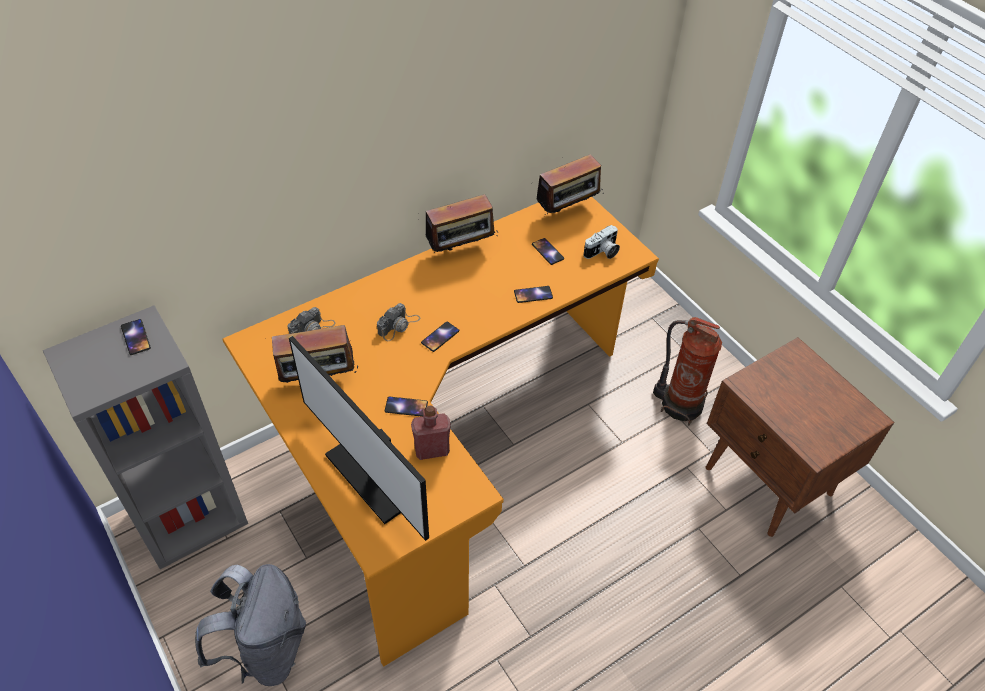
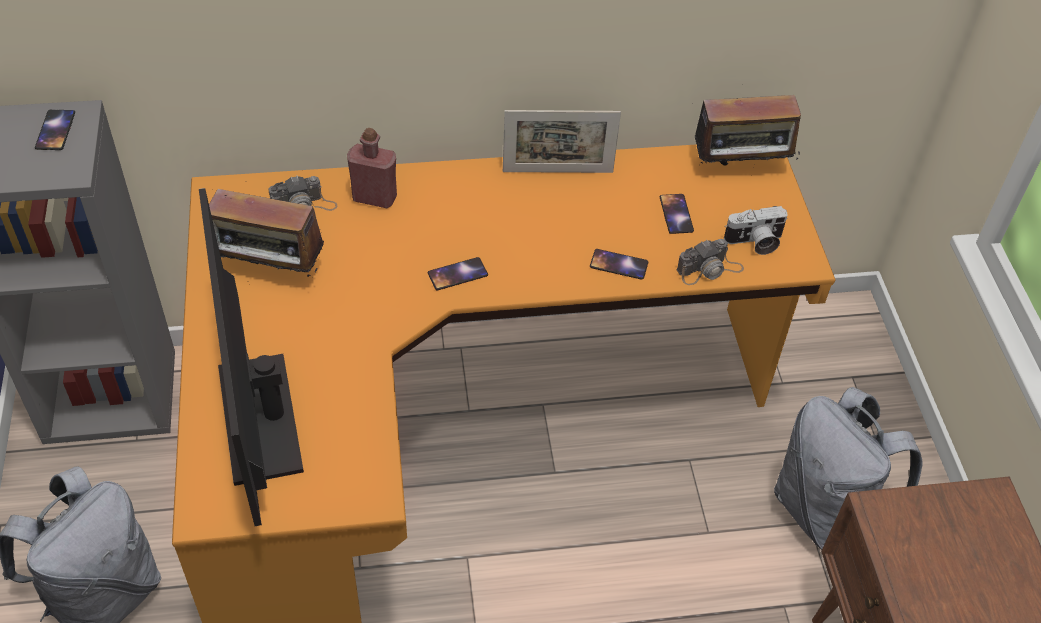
camera: 25 degrees right, 0 degrees up
camera [377,303,420,341] -> camera moved to [677,239,744,285]
phone [385,397,428,417] -> none
red bottle [411,406,451,460] -> red bottle moved to [347,128,397,208]
radio [418,194,498,253] -> picture frame [503,110,621,173]
fire extinguisher [653,317,722,425] -> grey backpack [774,387,922,550]

